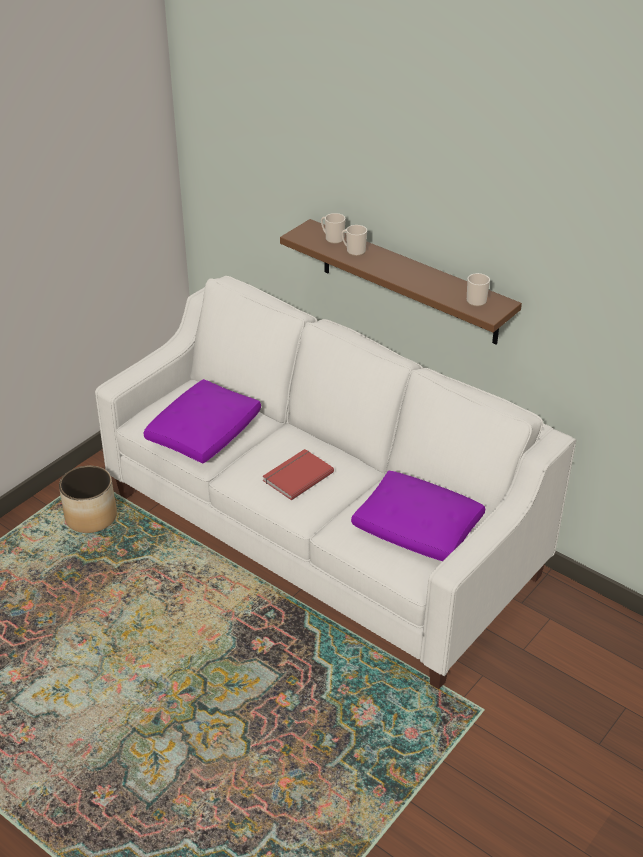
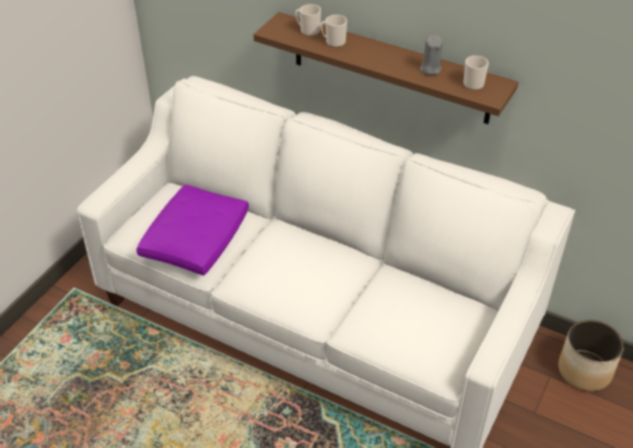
camera: 10 degrees left, 5 degrees up
planter [59,466,117,533] -> planter moved to [558,320,624,391]
red book [263,449,334,500] -> none
purple pillow [351,471,485,561] -> none
none -> grey candle [420,35,443,75]

